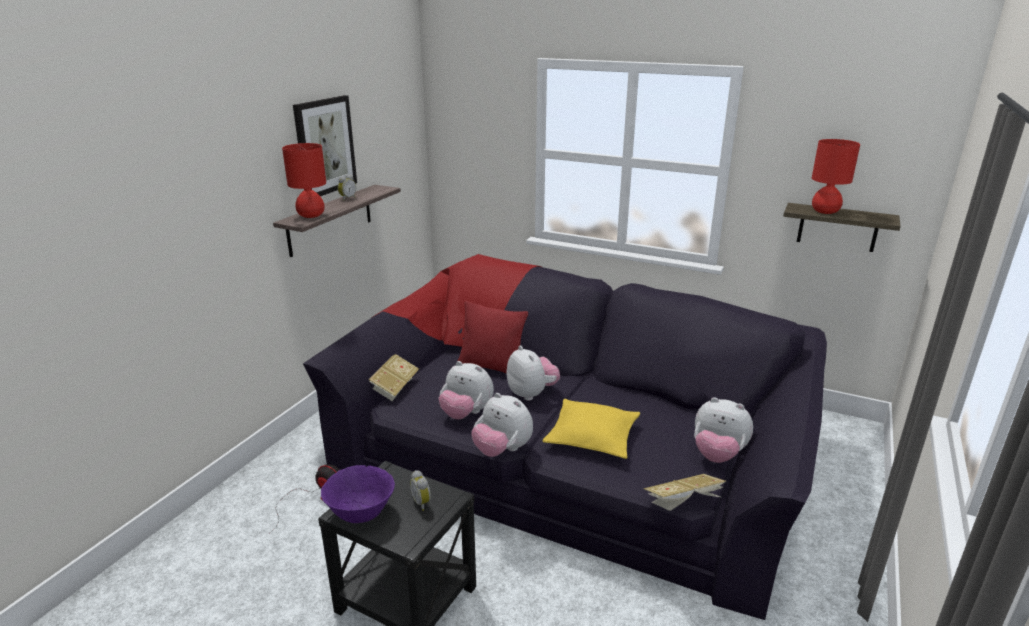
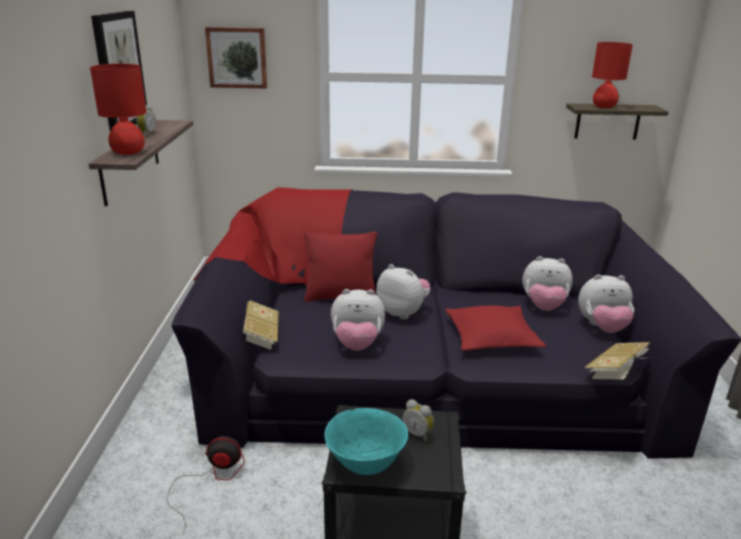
camera: 25 degrees left, 0 degrees up
purple bowl [321,465,395,523] -> turquoise bowl [324,408,408,475]
plush toy [471,393,533,457] -> plush toy moved to [522,256,573,311]
yellow pillow [542,399,640,459] -> red pillow [445,305,546,351]
none -> picture [205,27,267,88]

